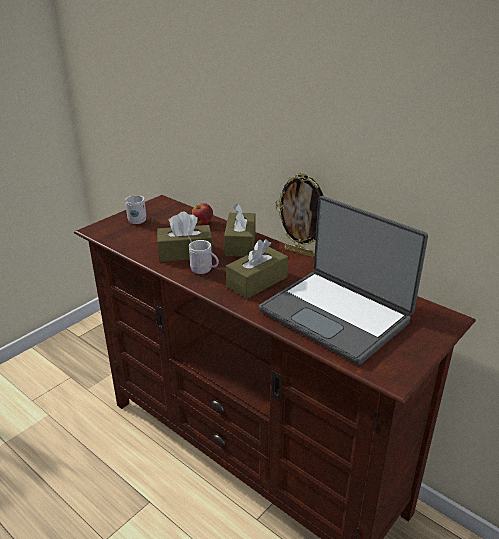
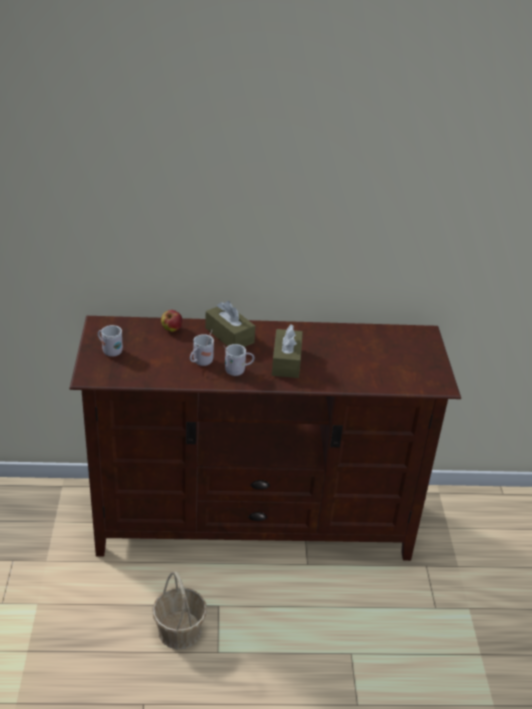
camera: 45 degrees left, 5 degrees up
brown tissue box [157,211,213,262] -> white mug [190,330,214,366]
laptop [259,196,428,365] -> none
picture frame [276,172,324,257] -> none
none -> basket [152,571,207,650]

